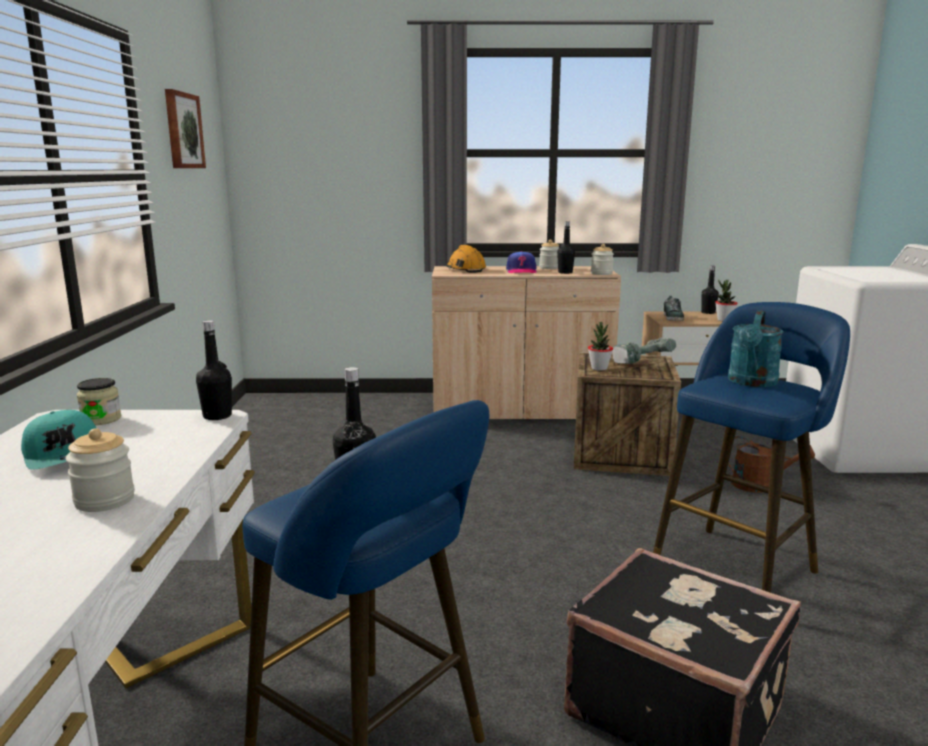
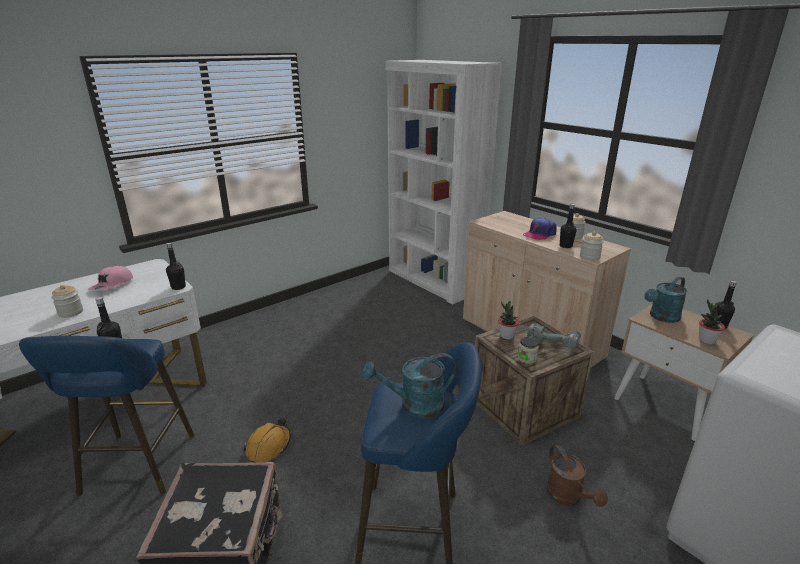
camera: 50 degrees right, 10 degrees up
turquoise cap [21,410,96,469] -> pink cap [88,266,133,290]
jar [76,378,121,425] -> jar moved to [518,337,539,364]
picture [165,89,206,168] -> none
orange hard hat [446,245,486,273] -> orange hard hat moved to [243,418,291,463]
shoe [663,296,684,321] -> turquoise watering can [644,276,687,323]
none -> white bookcase [386,60,502,304]

